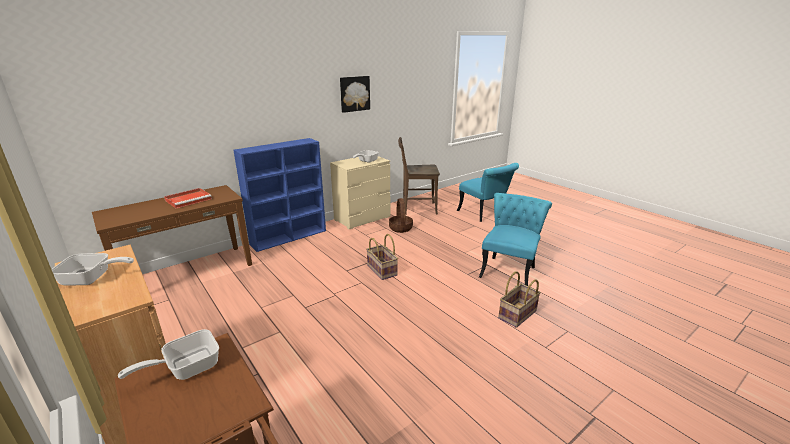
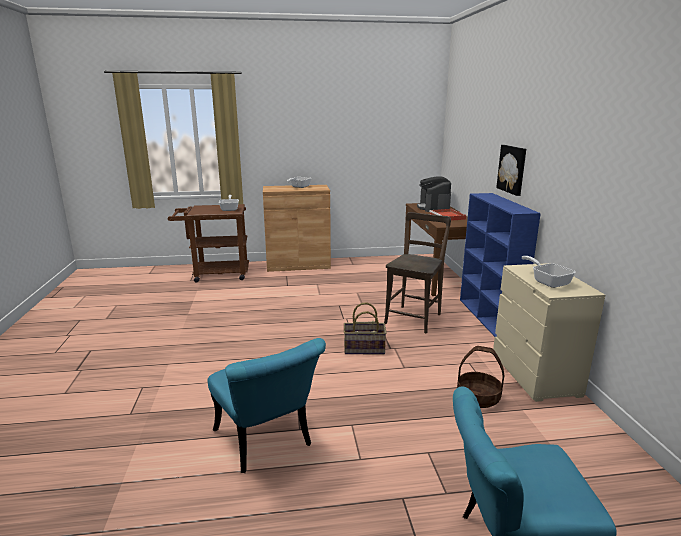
camera: 120 degrees right, 5 degrees down
picture [340,76,370,113] -> picture moved to [496,145,526,196]
brown chair [398,137,440,214] -> brown chair moved to [384,212,451,333]
basket [498,271,541,328] -> none
none -> coffee machine [417,176,451,212]

